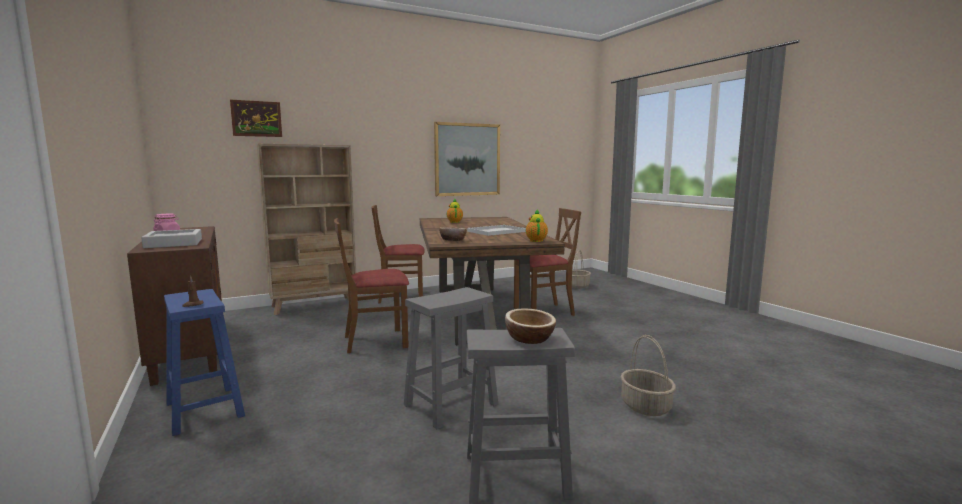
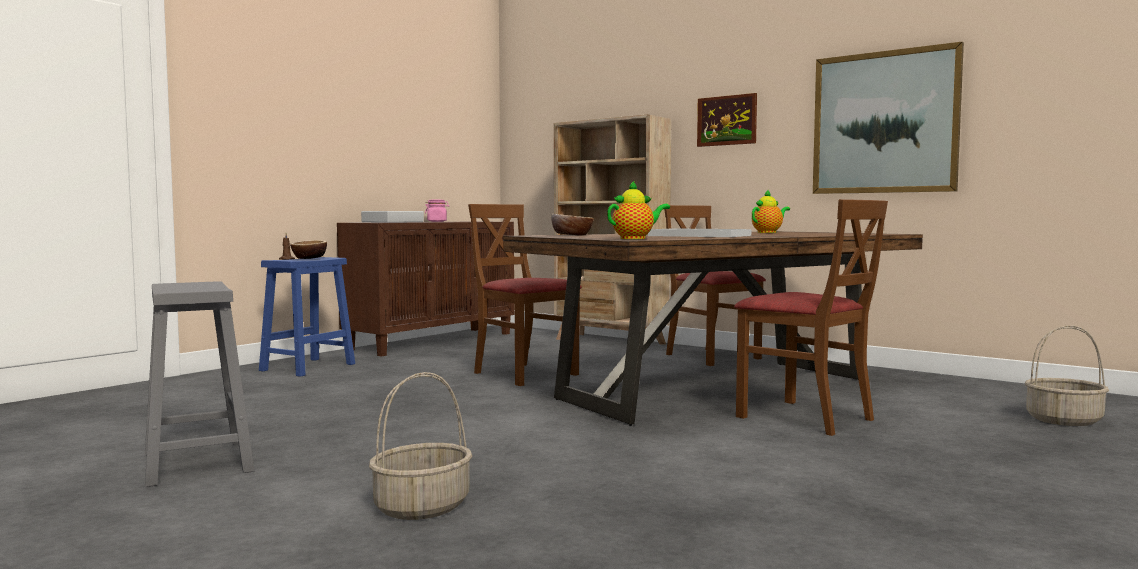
camera: 65 degrees right, 5 degrees down
picture [230,100,282,137] -> picture moved to [697,93,757,147]
grey stool [404,287,498,429] -> none
bowl [505,309,556,344] -> bowl moved to [290,240,327,259]

